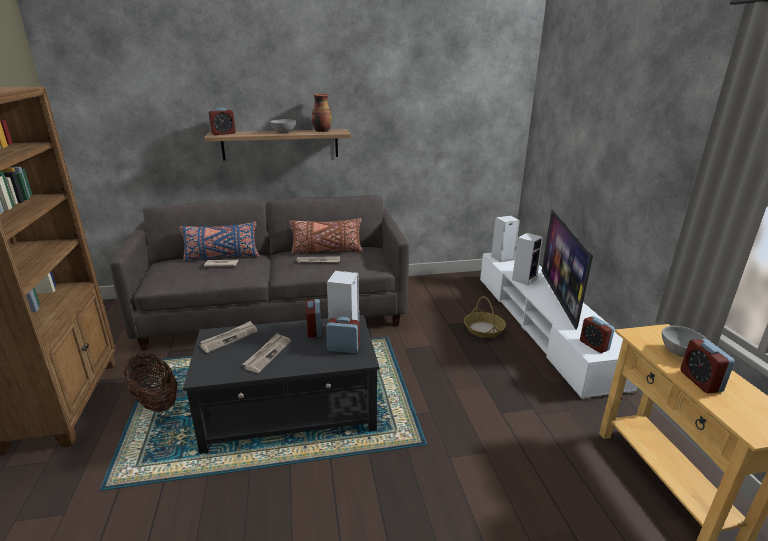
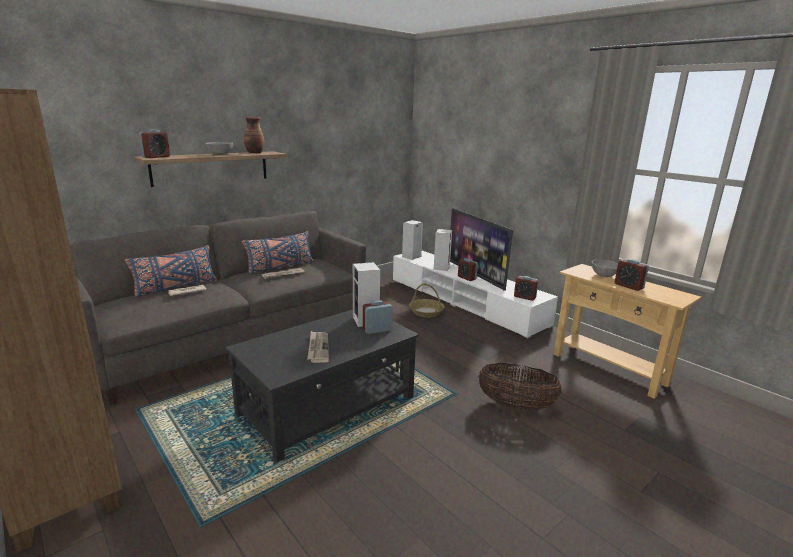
camera: 30 degrees left, 5 degrees down
basket [124,353,177,413] -> basket moved to [478,363,562,410]
newspaper [199,321,258,353] -> none
brown pillow [289,218,363,254] -> blue pillow [242,231,314,274]
alarm clock [306,299,322,338] -> alarm clock moved to [458,258,478,281]

